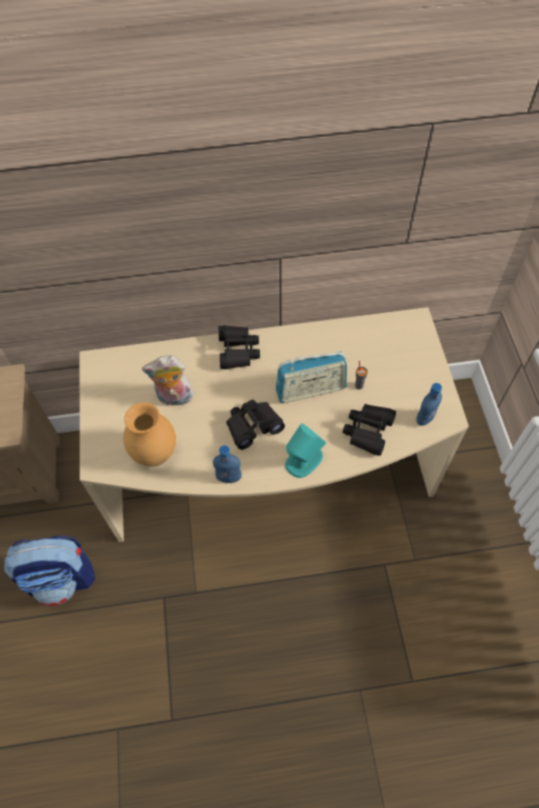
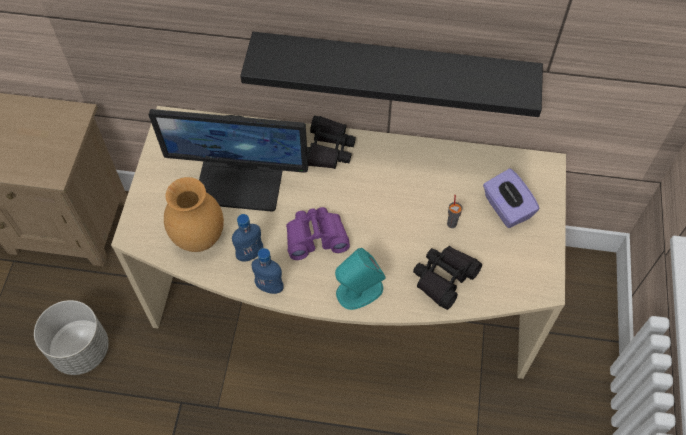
camera: 15 degrees right, 0 degrees up
backpack [4,536,95,606] -> grey planter [34,300,109,375]
plush toy [142,355,193,406] -> monitor [149,109,308,212]
black binoculars [226,400,285,450] -> purple binoculars [286,207,350,260]
radio [275,351,347,403] -> none
blue bottle [416,383,442,425] -> blue bottle moved to [232,214,263,262]
none -> black shelf [240,32,543,117]
none -> purple tissue box [483,168,540,228]

